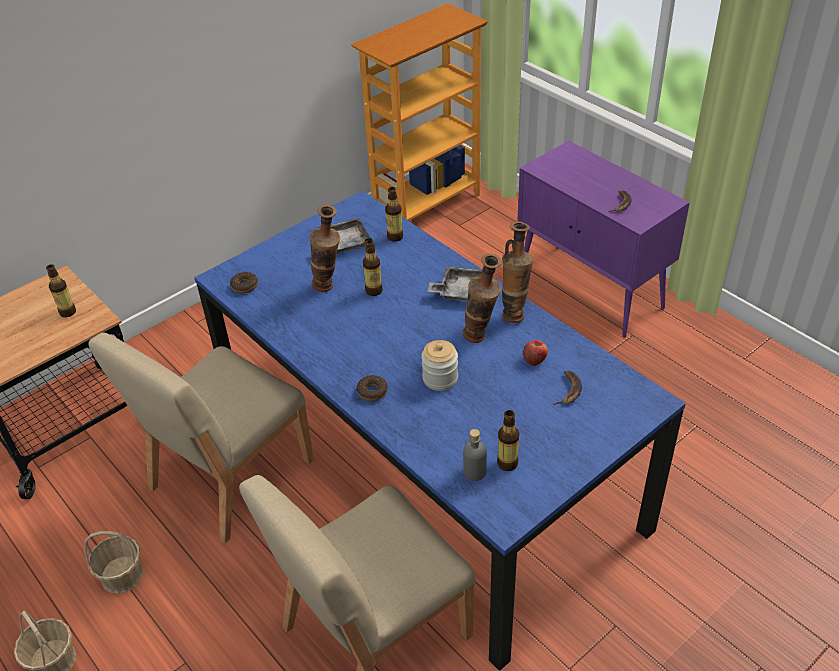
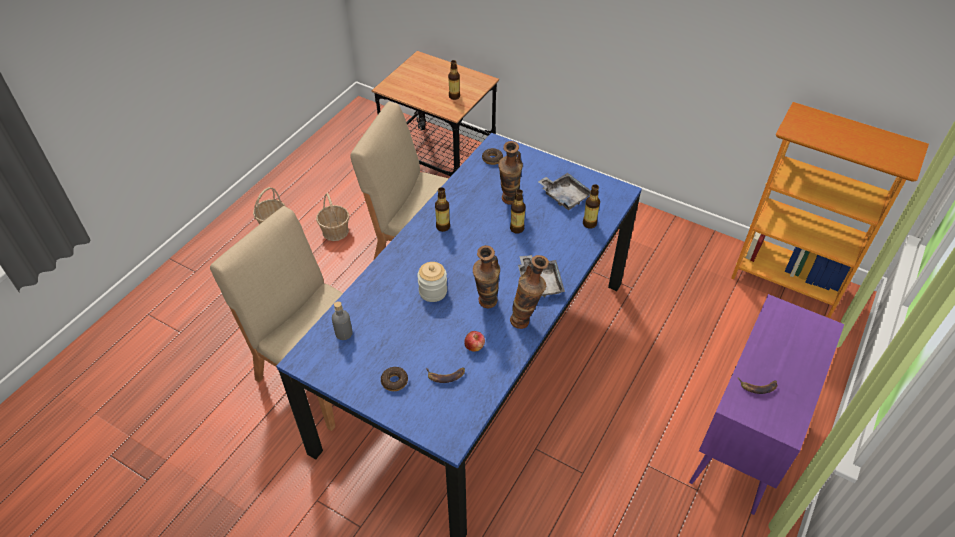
camera: 70 degrees right, 5 degrees up
donut [356,375,388,401] -> donut moved to [381,367,408,391]
bottle [497,410,519,471] -> bottle moved to [435,187,450,232]

